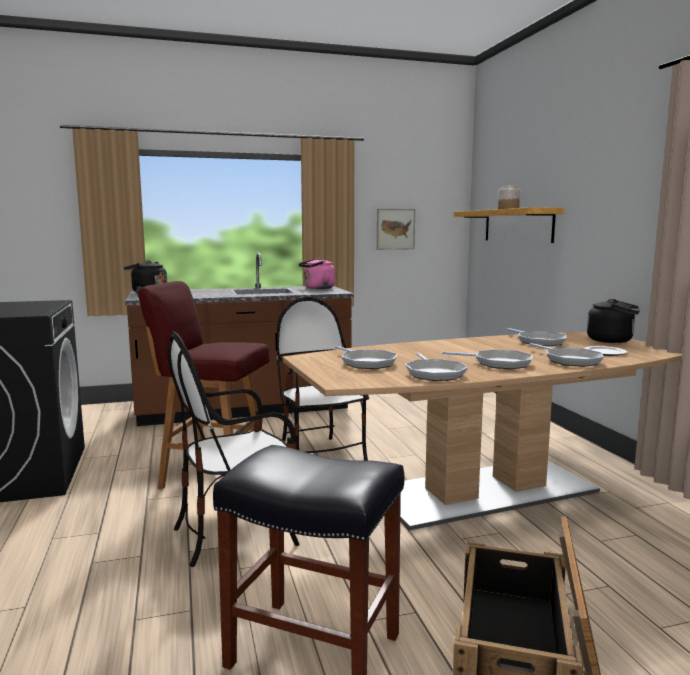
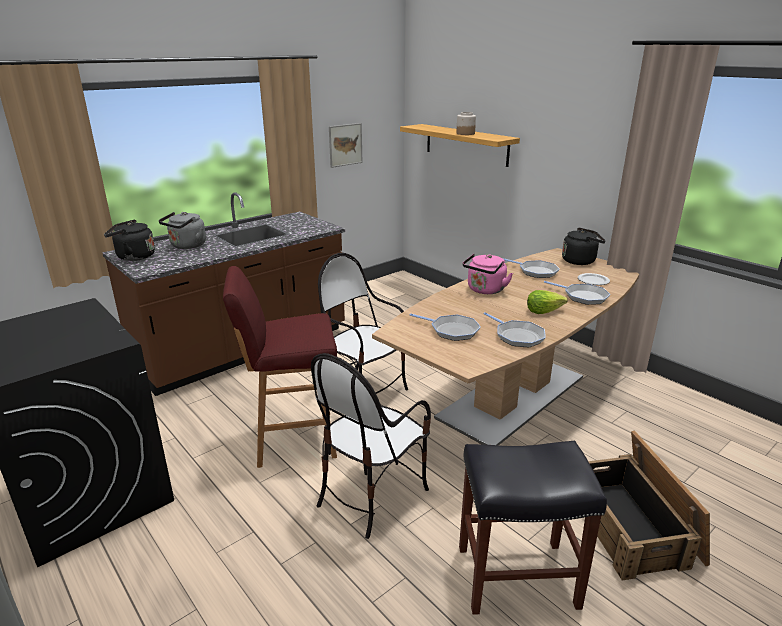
camera: 25 degrees left, 15 degrees up
pink kettle [299,258,335,289] -> pink kettle moved to [462,254,513,294]
frying pan [442,350,532,369] -> lettuce [527,290,568,314]
none -> grey kettle [158,212,206,249]

